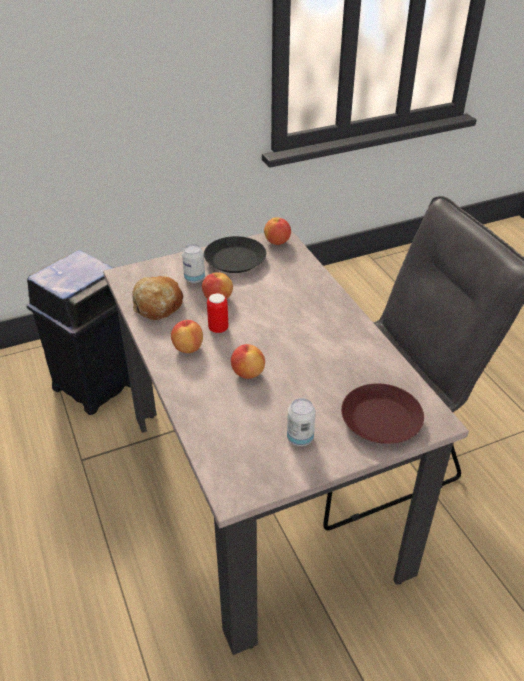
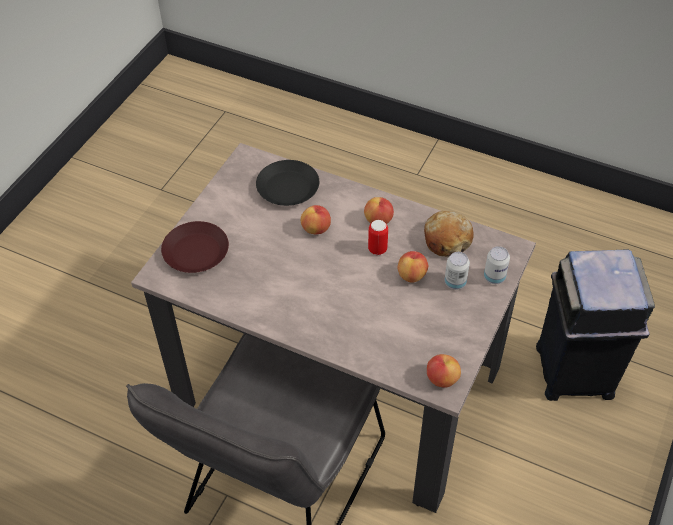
camera: 140 degrees right, 10 degrees up
black plate [204,236,266,273] -> black plate moved to [256,160,319,206]
can [287,398,316,446] -> can moved to [484,246,510,284]

